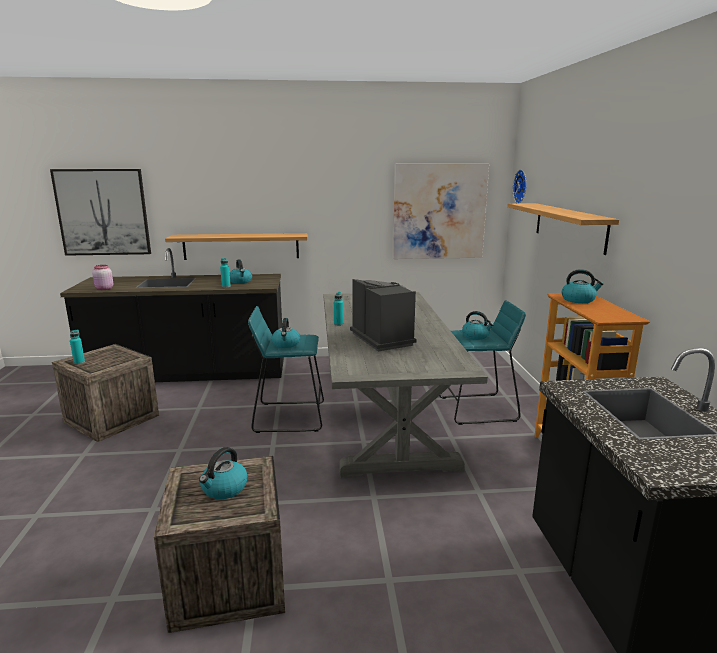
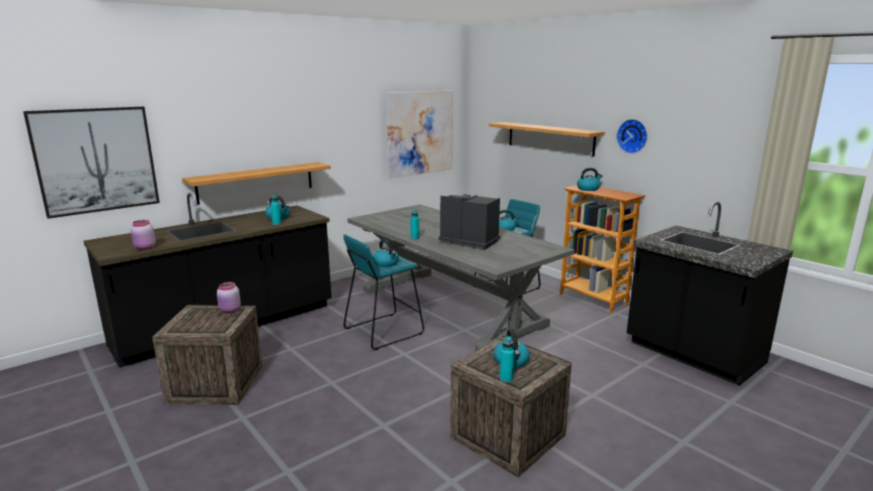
camera: 35 degrees left, 0 degrees up
turquoise bottle [70,330,85,364] -> turquoise bottle moved to [500,336,514,383]
wall clock [513,170,527,203] -> wall clock moved to [617,119,648,154]
none -> pink jar [217,282,241,313]

